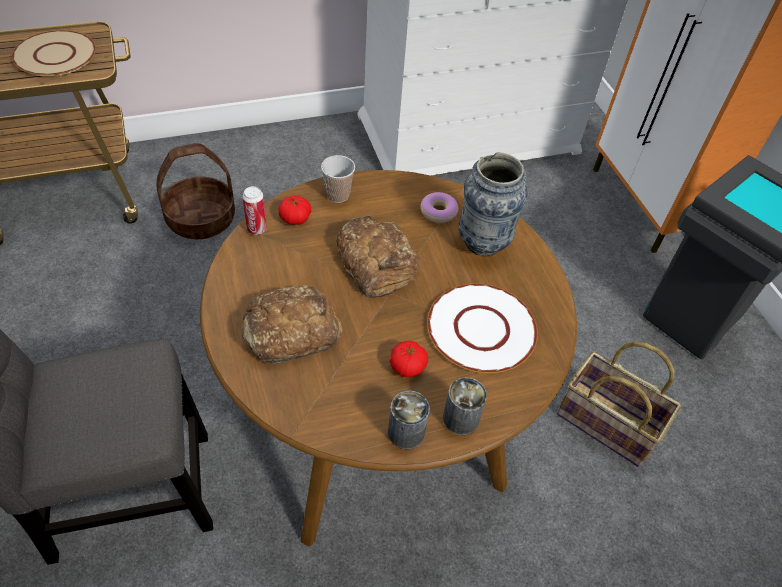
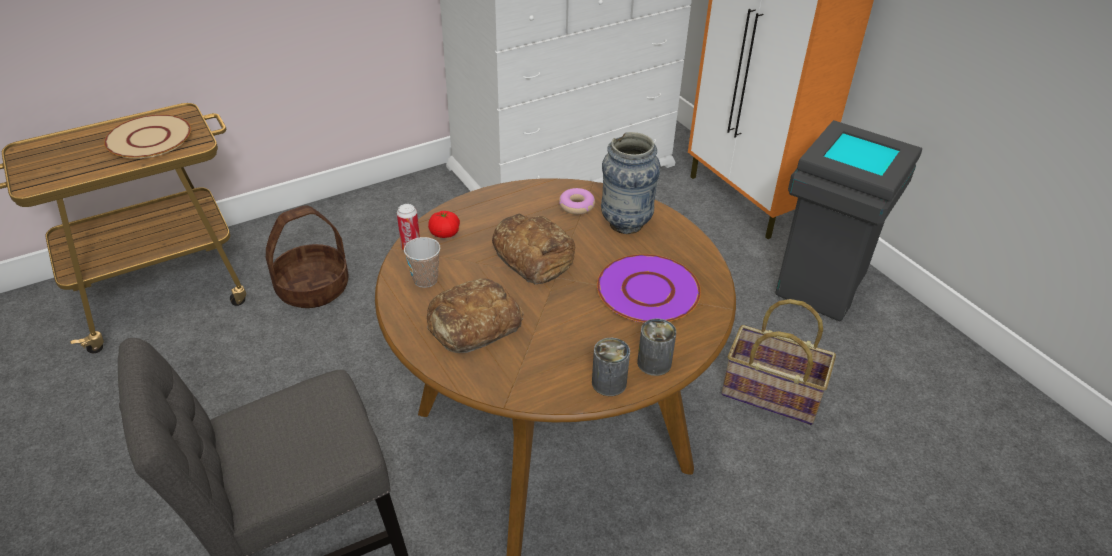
camera: 10 degrees left, 10 degrees down
cup [321,155,355,203] -> cup moved to [404,237,440,288]
tomato [390,341,428,377] -> none
white plate [427,284,538,373] -> purple plate [597,254,701,323]

